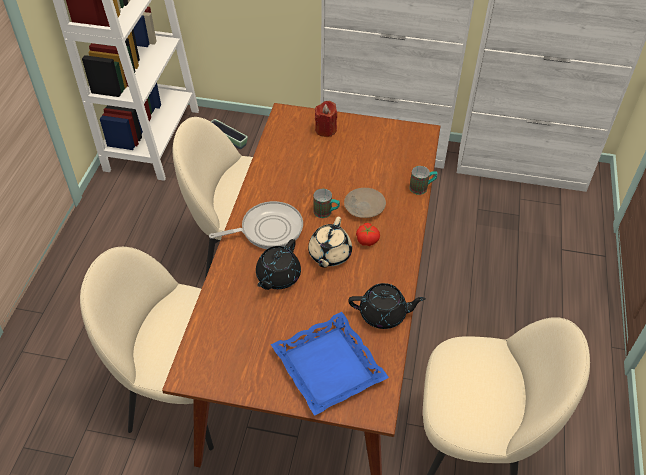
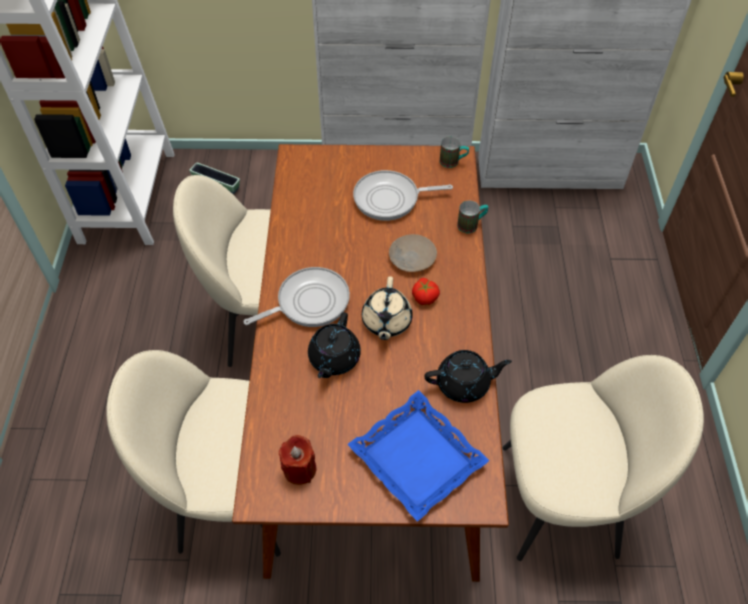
camera: 10 degrees left, 5 degrees up
mug [314,189,340,218] -> mug moved to [440,137,469,168]
red candle [315,101,337,137] -> red candle moved to [279,435,317,485]
none -> frying pan [353,170,453,221]

